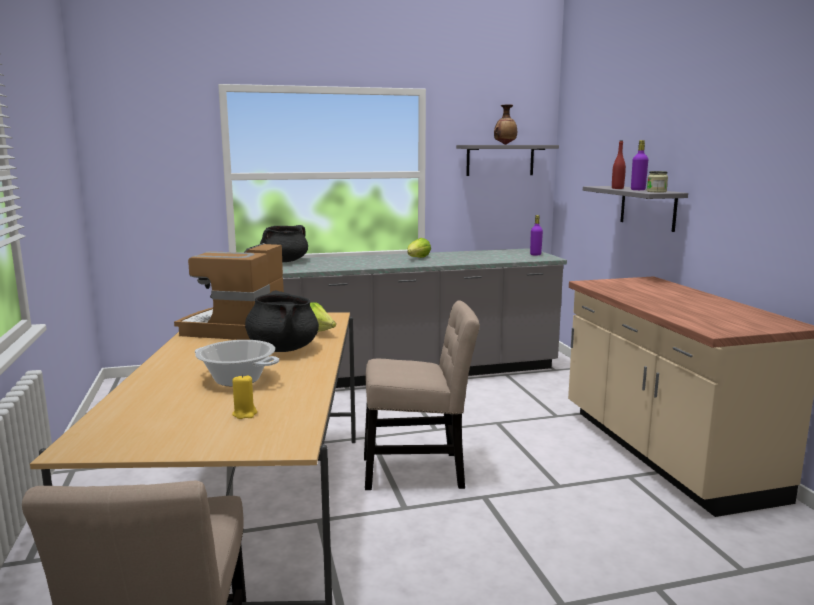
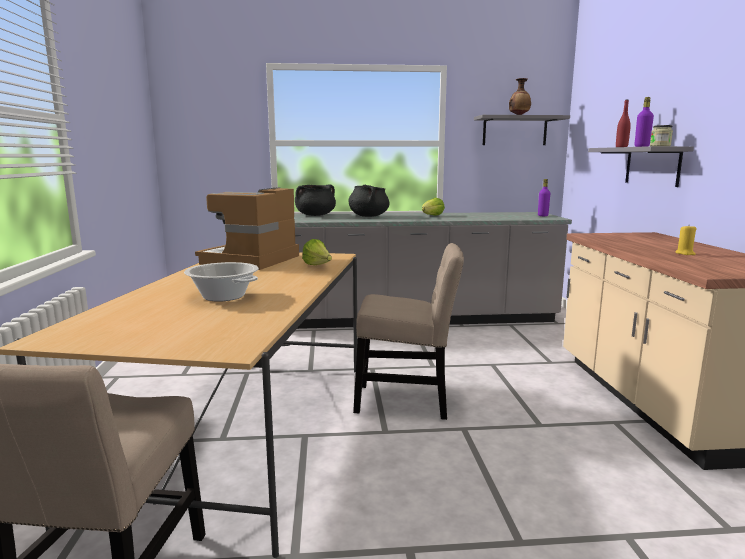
camera: 10 degrees right, 0 degrees up
yellow candle [232,374,257,419] -> yellow candle moved to [675,226,696,255]
black cooking pot [245,290,319,352] -> black cooking pot moved to [349,185,390,217]

